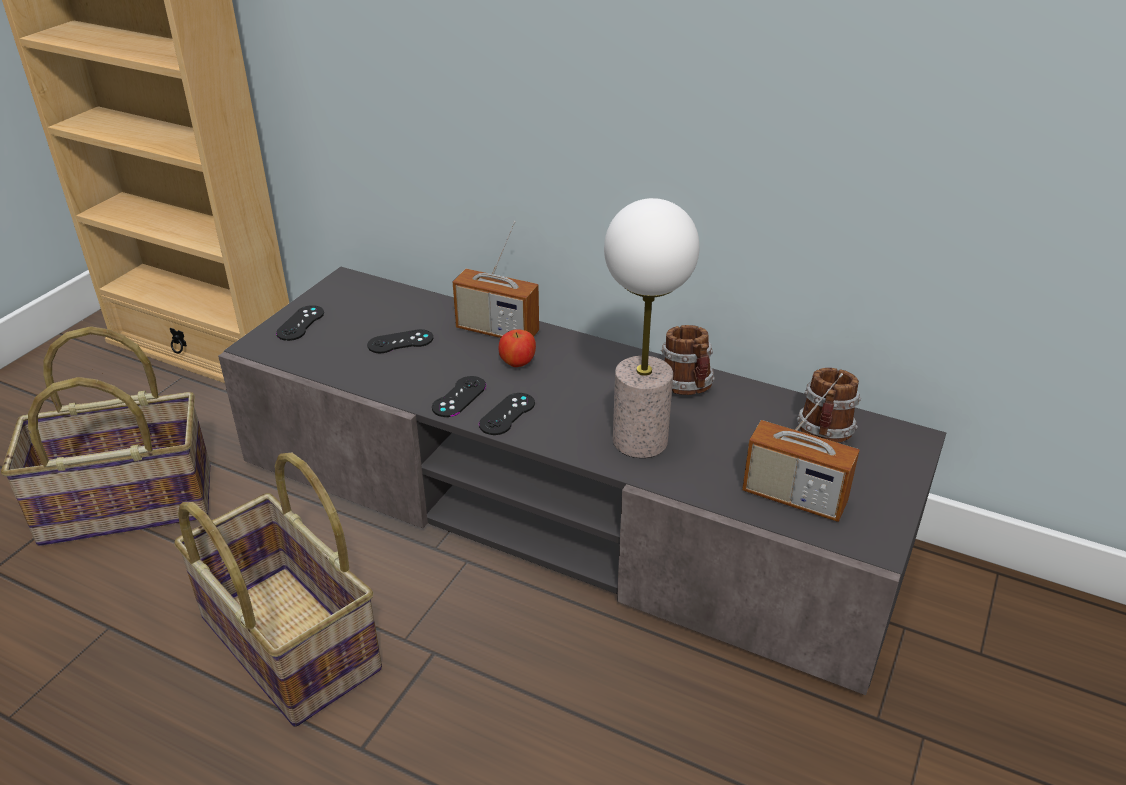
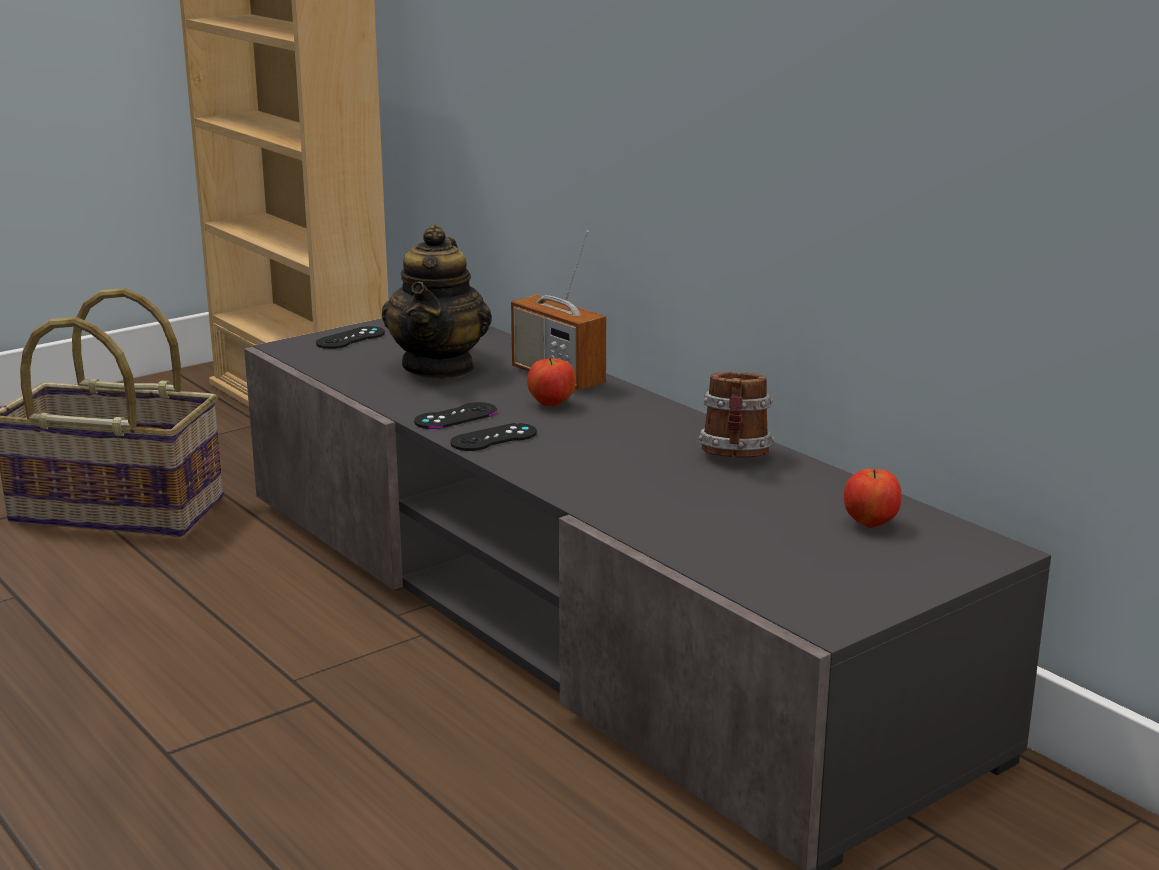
camera: 25 degrees right, 15 degrees down
basket [174,453,382,727] -> none
black game controller [367,329,433,353] -> teapot [382,224,492,379]
table lamp [604,198,699,458] -> none
radio [742,373,860,522] -> none
mug [797,368,861,443] -> apple [844,469,901,528]

